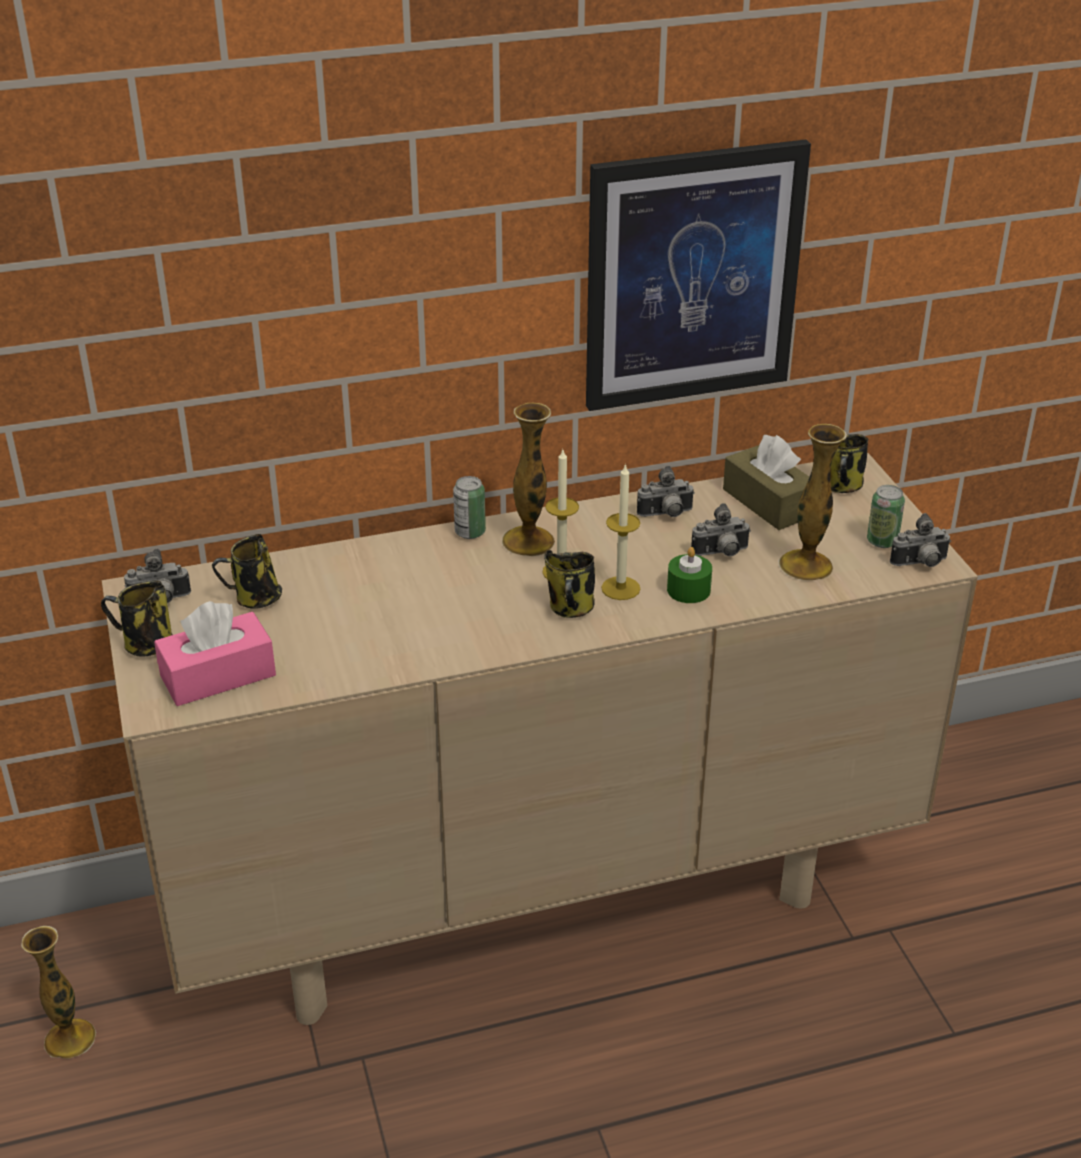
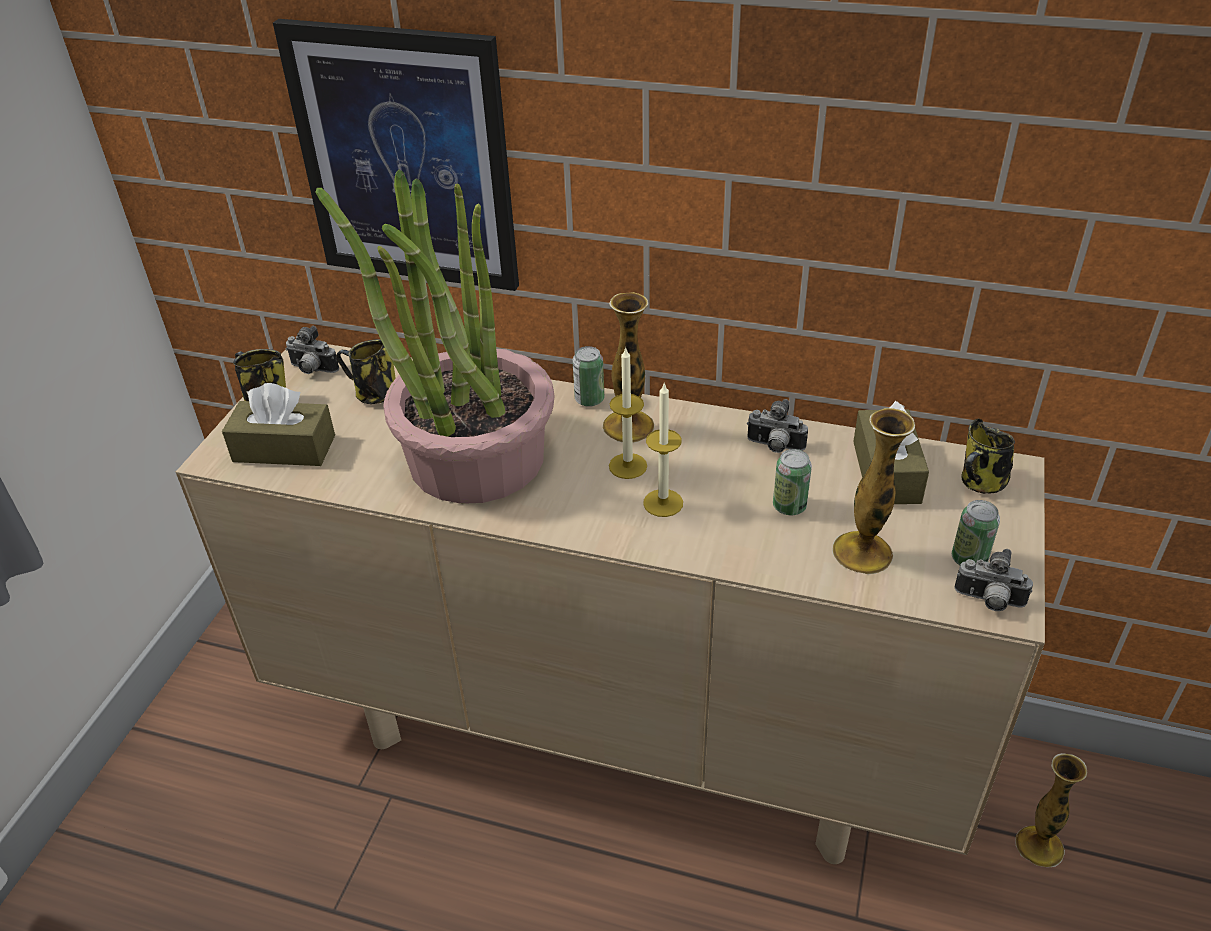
camera: 35 degrees right, 5 degrees up
vase [21,926,96,1059] -> vase moved to [1015,753,1087,867]
pink tissue box [154,601,276,706] -> brown tissue box [222,383,335,466]
mug [544,550,595,618] -> none
picture [586,140,811,411] -> picture moved to [273,19,519,291]
green candle [667,547,712,603] -> none
camera [691,503,751,556] -> can [773,449,812,515]
none -> potted plant [315,170,555,504]

